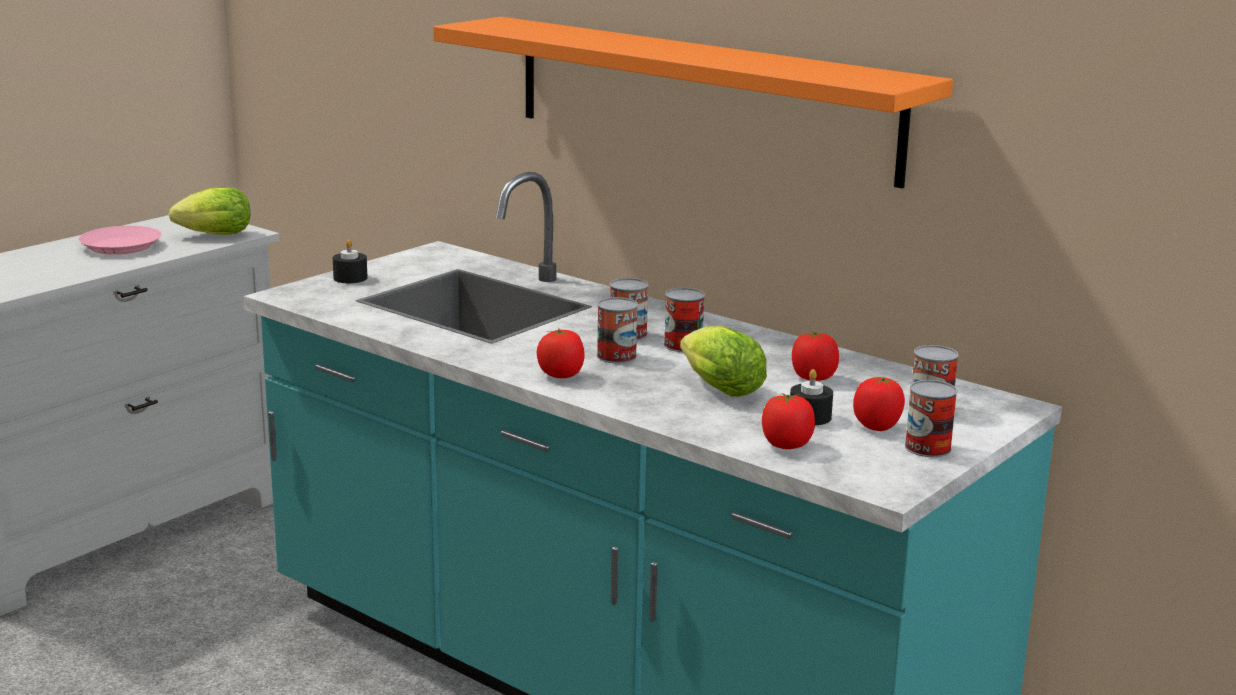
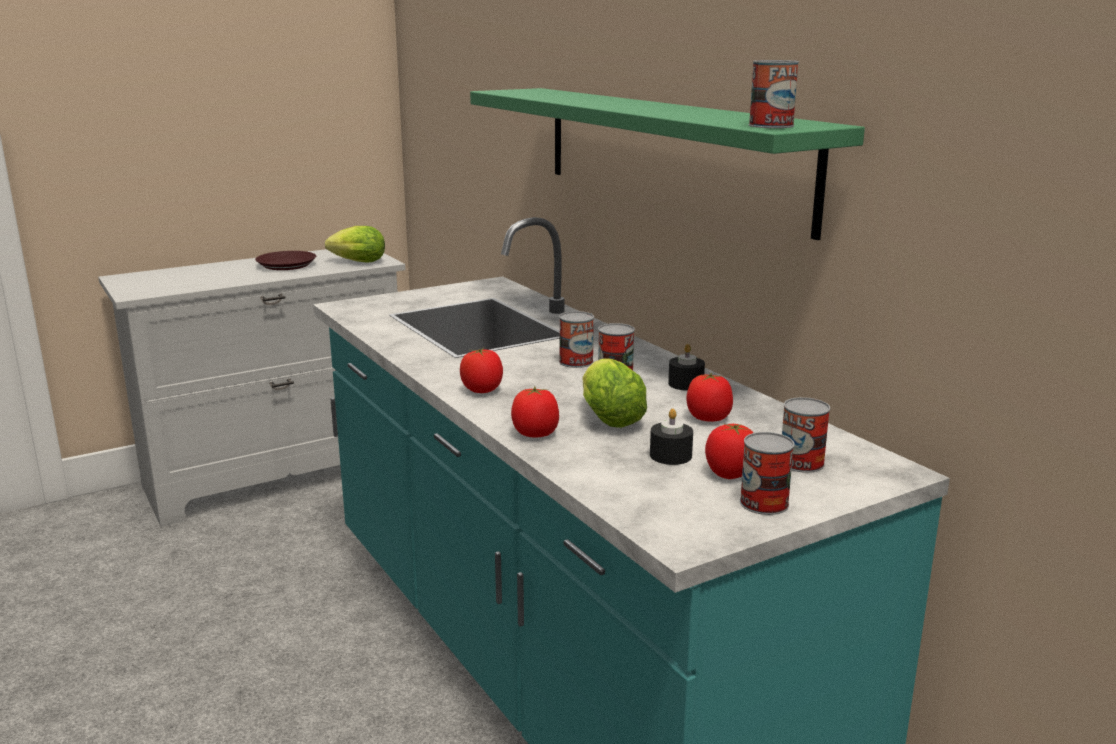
camera: 20 degrees right, 0 degrees up
pink plate [78,226,162,255] -> brown plate [255,251,316,270]
black candle [333,239,368,283] -> black candle moved to [668,344,705,391]
orange shelf [433,17,953,189] -> green shelf [470,88,865,240]
can [597,297,638,363] -> can moved to [749,60,799,128]
tomato [762,393,815,449] -> tomato moved to [511,387,559,437]

